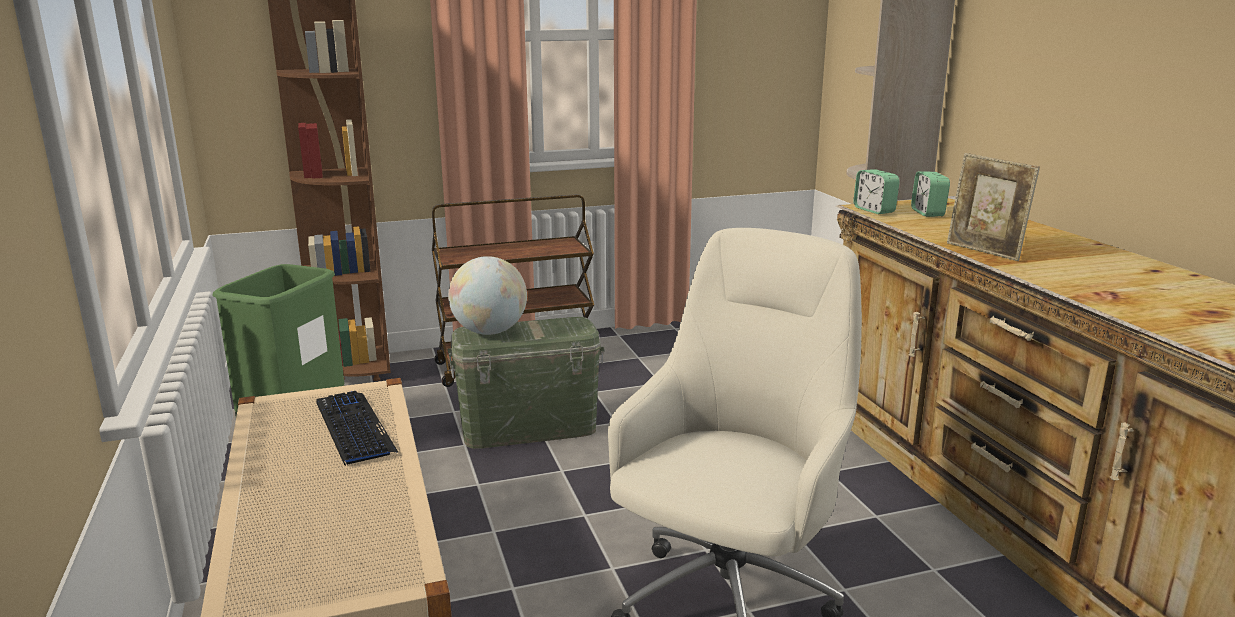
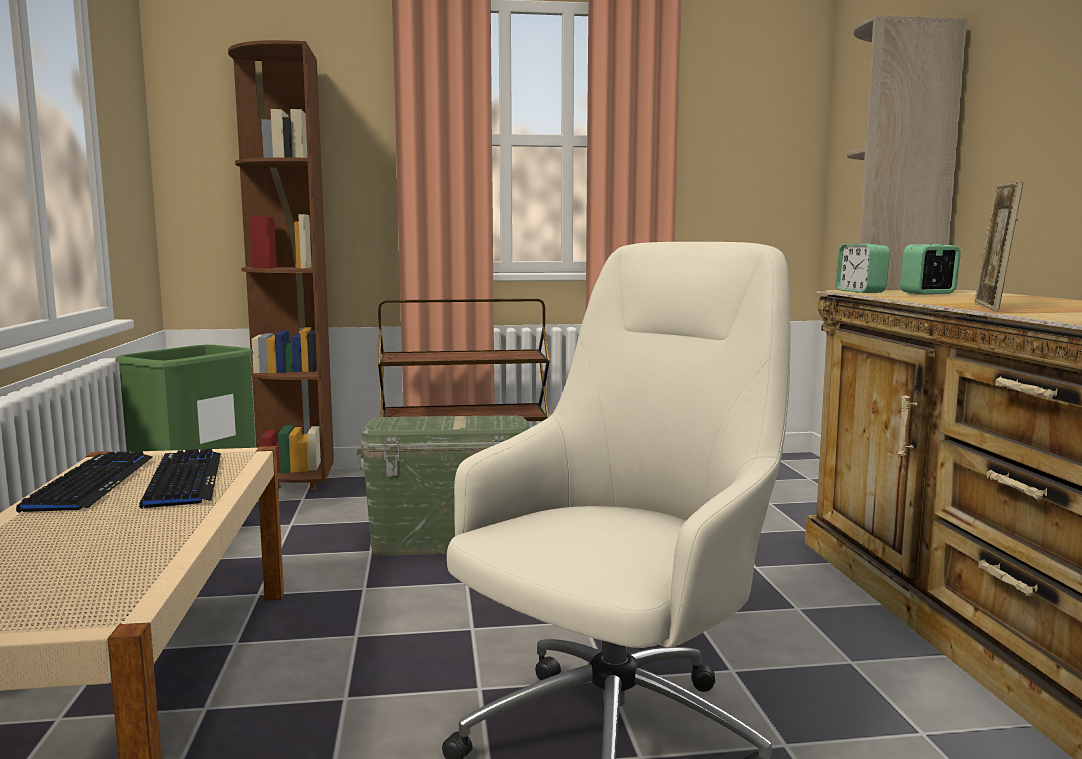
camera: 10 degrees right, 10 degrees down
globe [448,256,527,335] -> none
alarm clock [911,171,950,217] -> alarm clock turned 60 degrees clockwise [900,244,961,294]
picture frame [947,153,1040,261] -> picture frame turned 45 degrees clockwise [974,182,1023,311]
none -> keyboard [16,451,153,513]

